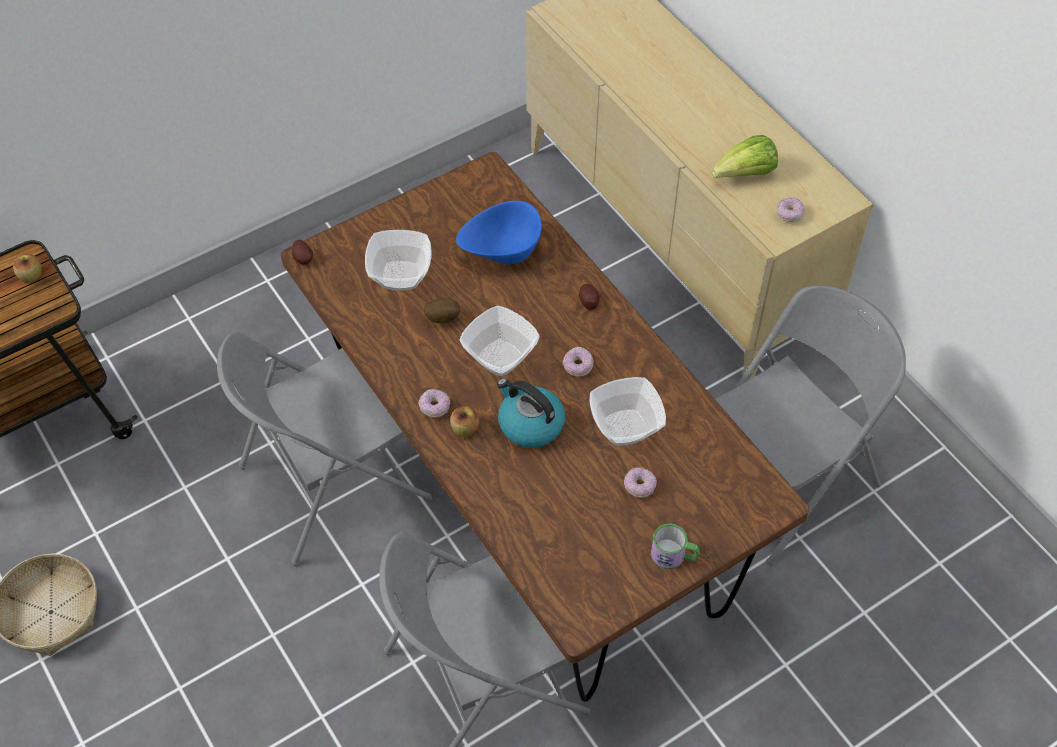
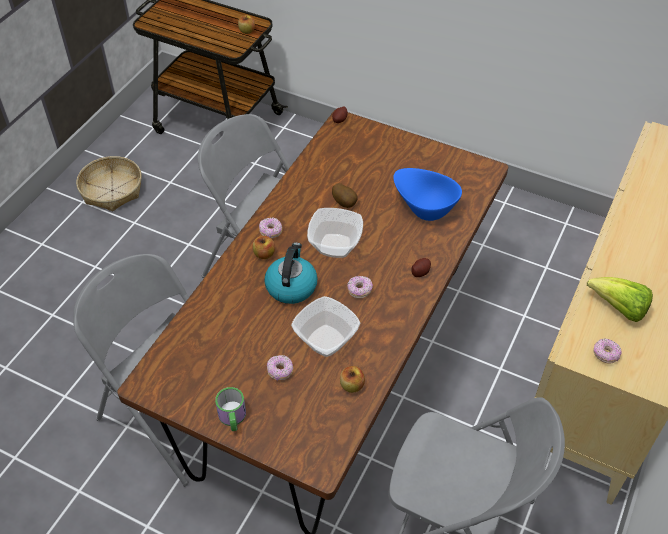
camera: 60 degrees right, 5 degrees down
bowl [365,230,431,291] -> none
none -> apple [340,366,365,393]

